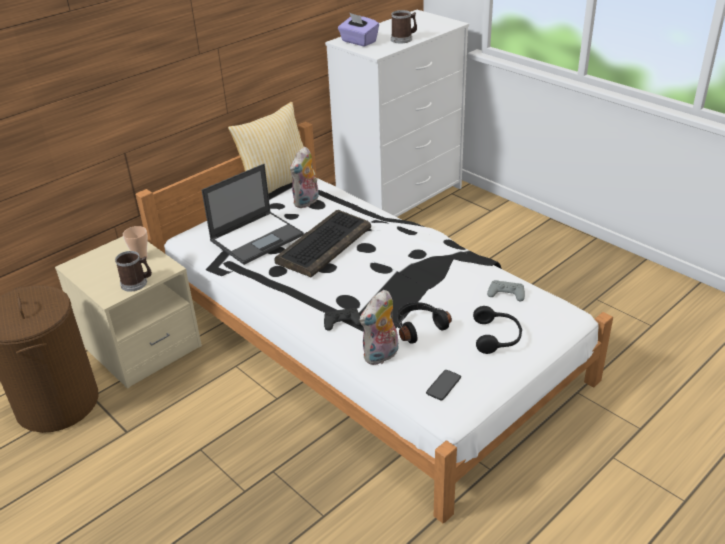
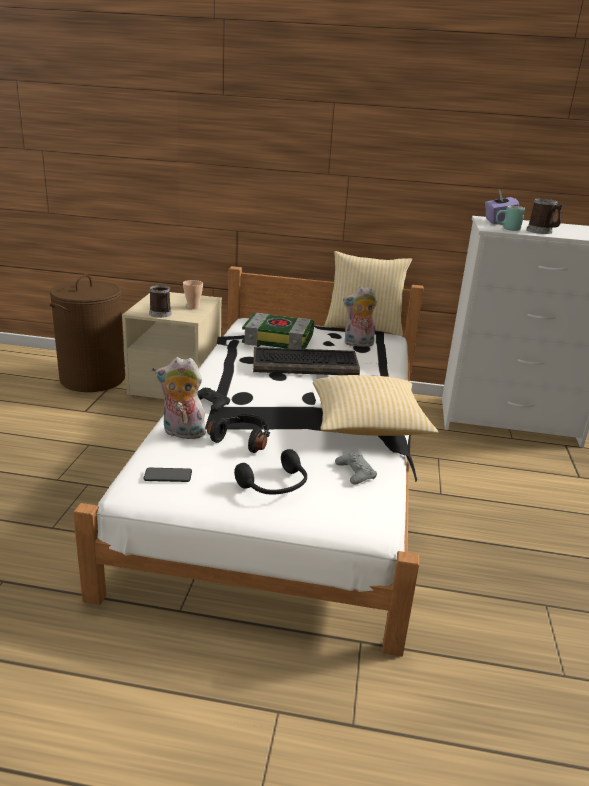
camera: 50 degrees right, 10 degrees down
laptop [202,164,304,265] -> book [242,313,314,349]
none -> pillow [313,375,438,436]
none -> turquoise mug [496,206,525,231]

